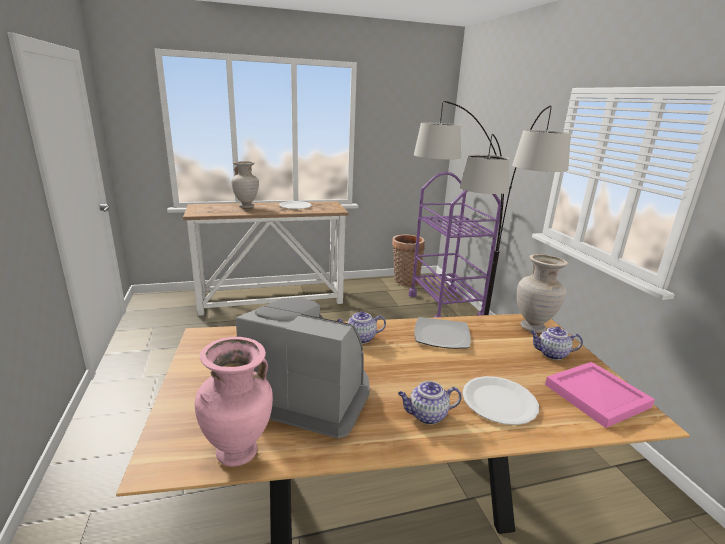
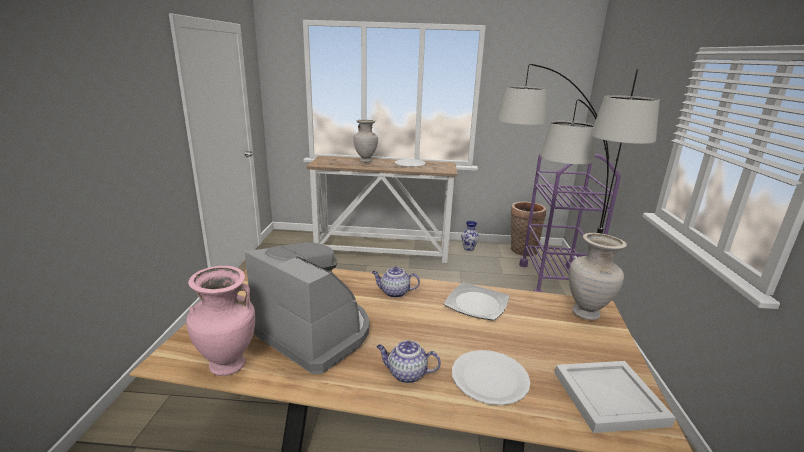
camera: 20 degrees right, 0 degrees up
teapot [530,327,583,360] -> none
pink tray [545,362,655,428] -> white tray [555,361,676,433]
none -> vase [461,221,479,251]

